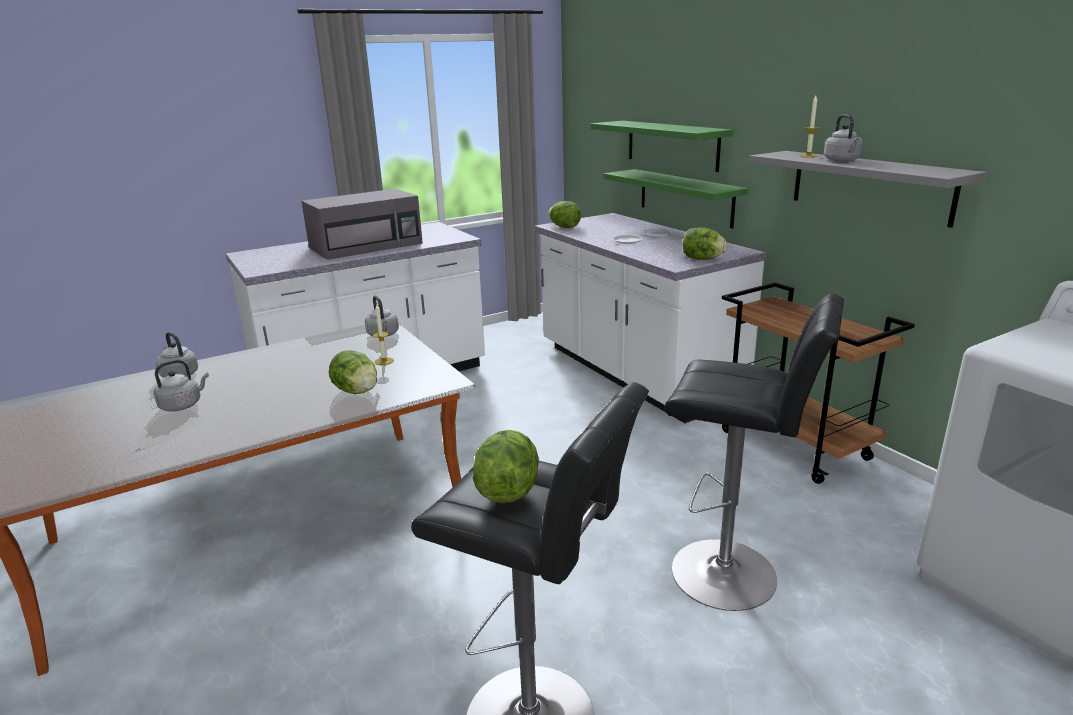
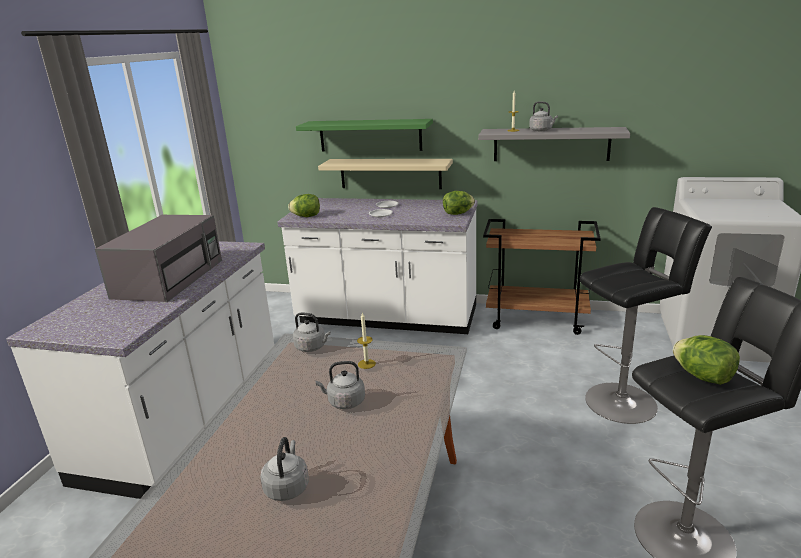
camera: 45 degrees left, 0 degrees up
grey kettle [156,332,198,378] -> grey kettle moved to [315,361,365,409]
lettuce [329,350,377,394] -> none
green shelf [603,169,749,229] -> beige shelf [318,159,453,189]

